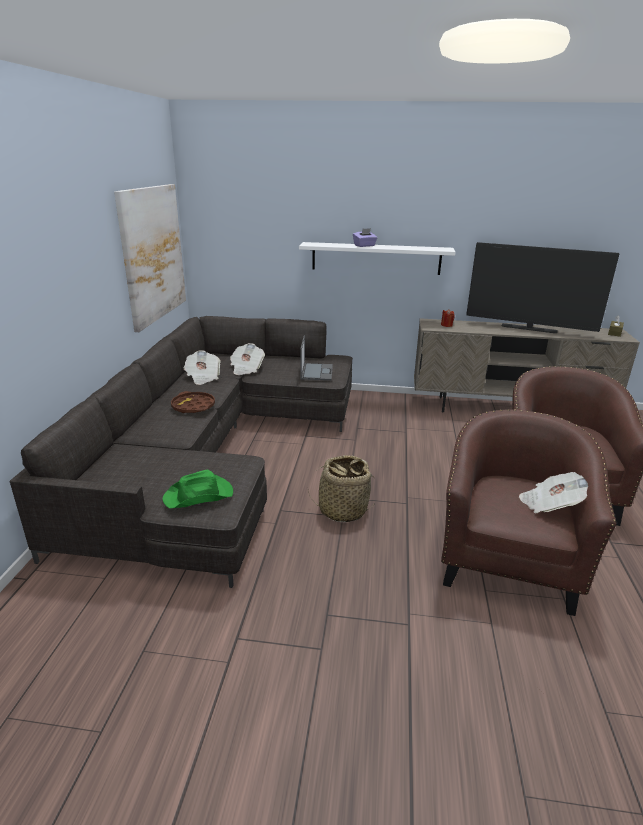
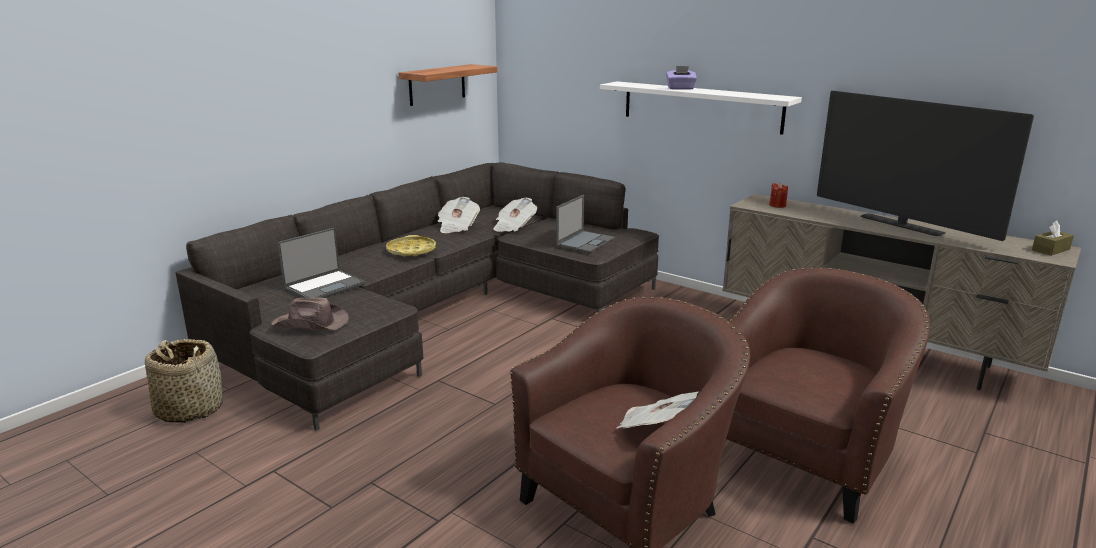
camera: 30 degrees right, 5 degrees down
picture [114,184,186,332] -> shelf [399,64,497,106]
green hat [162,470,233,509] -> brown hat [271,297,349,331]
brown tray [171,391,215,413] -> yellow tray [386,235,436,257]
basket [308,455,376,522] -> basket moved to [145,339,223,423]
none -> laptop [278,228,365,298]

